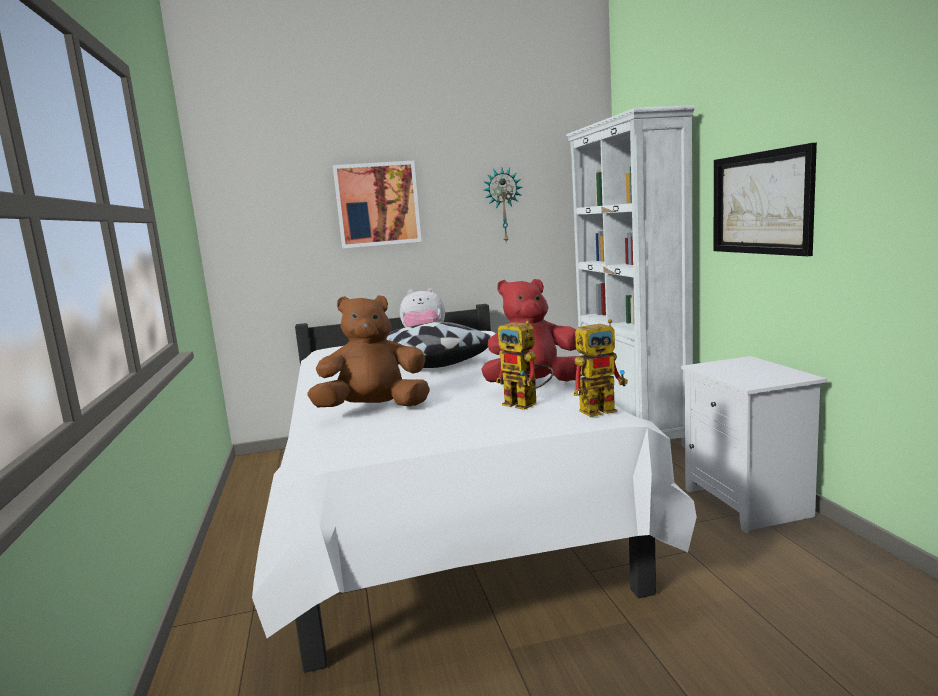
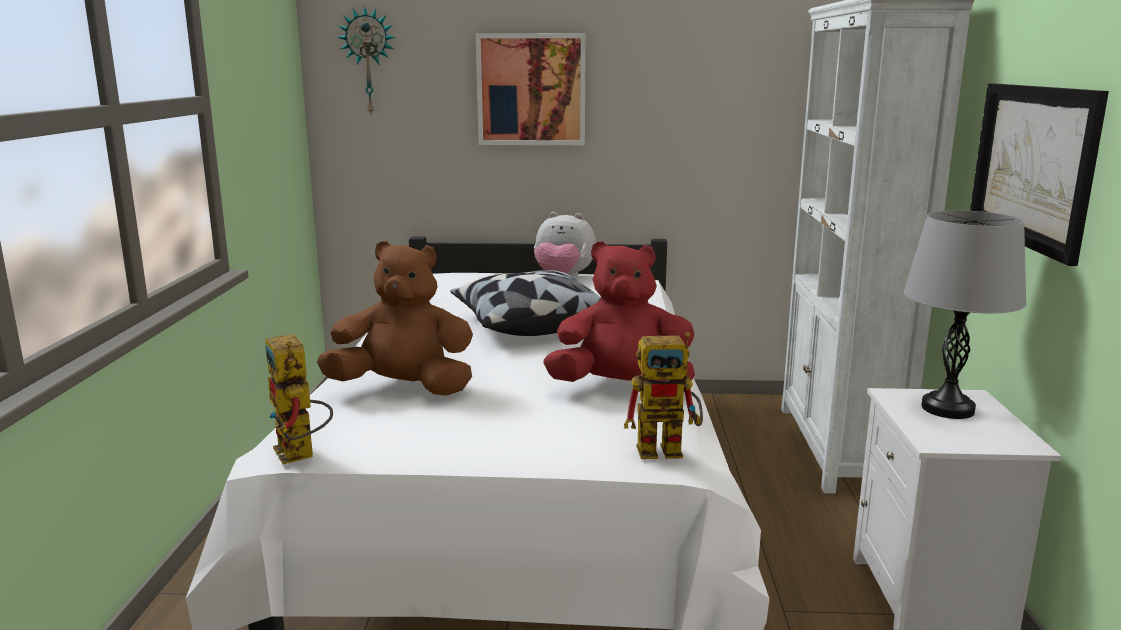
camera: 15 degrees right, 5 degrees up
wall clock [484,168,522,244] -> wall clock moved to [337,6,396,114]
toy robot [496,321,554,410] -> toy robot moved to [265,334,333,464]
none -> grey table lamp [904,210,1027,419]

